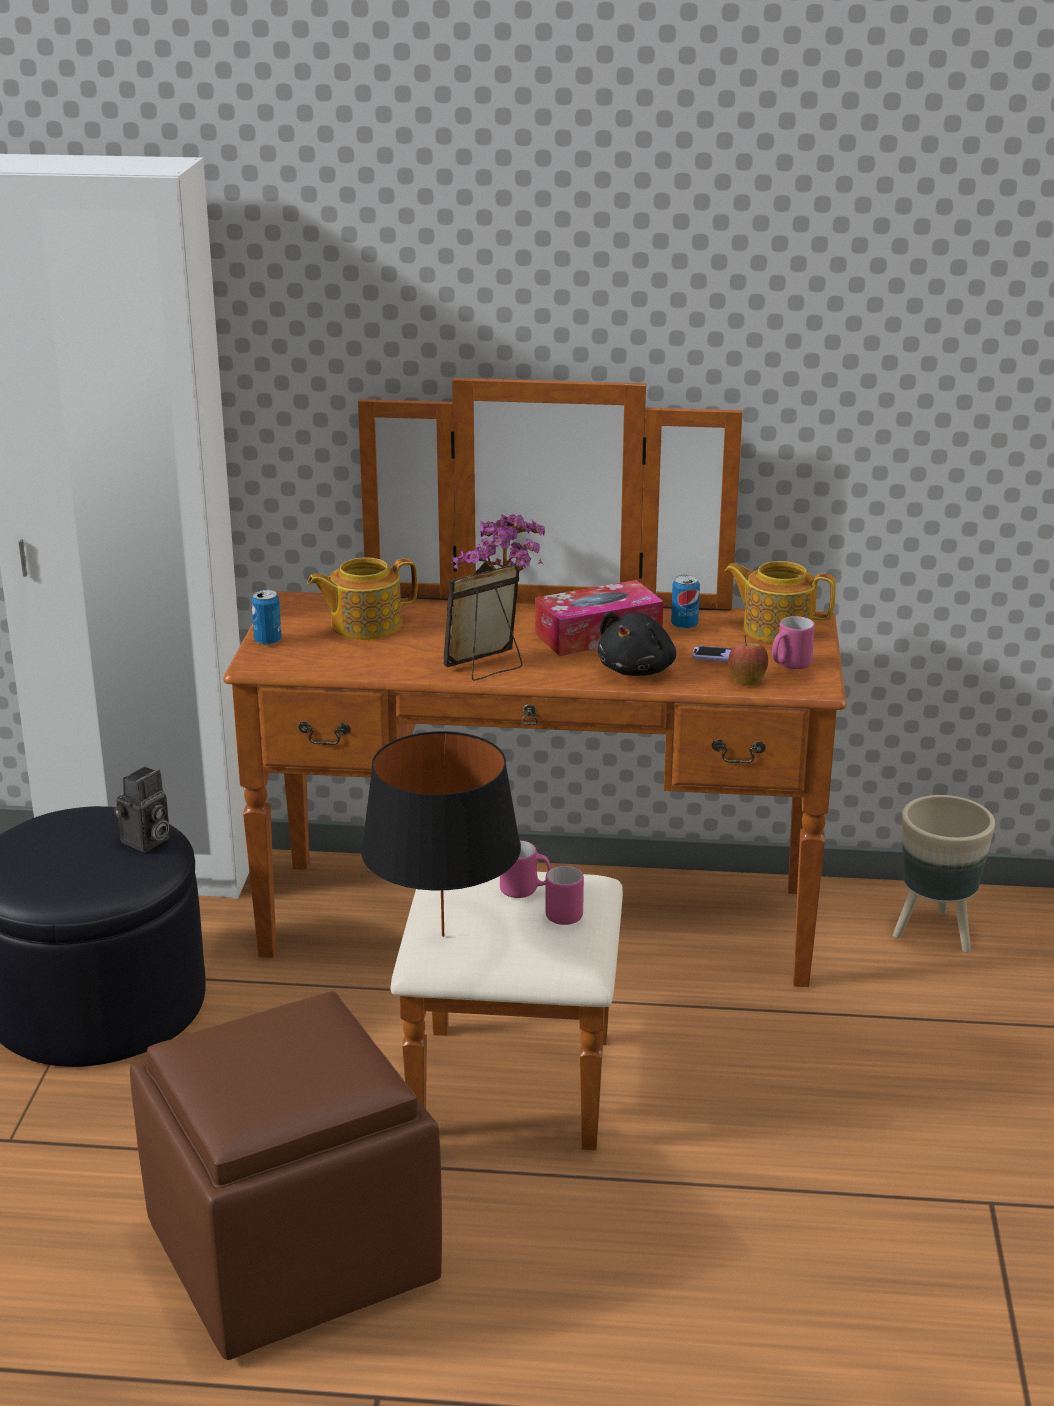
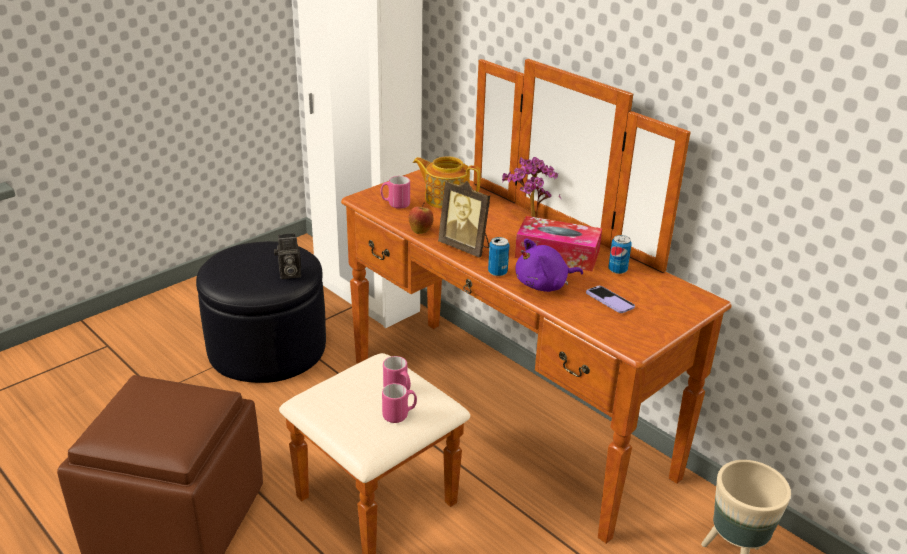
camera: 40 degrees right, 5 degrees up
can [251,590,282,645] -> can moved to [488,237,509,276]
black table lamp [361,731,521,937] -> none
picture frame [444,562,523,681] -> picture frame turned 150 degrees counterclockwise [438,180,490,258]
black plush toy [598,611,676,676] -> purple plush toy [515,238,583,292]
teapot [724,561,836,643] -> none
apple [728,635,768,686] -> apple moved to [409,202,434,234]
pink mug [772,616,815,669] -> pink mug moved to [381,176,410,209]

